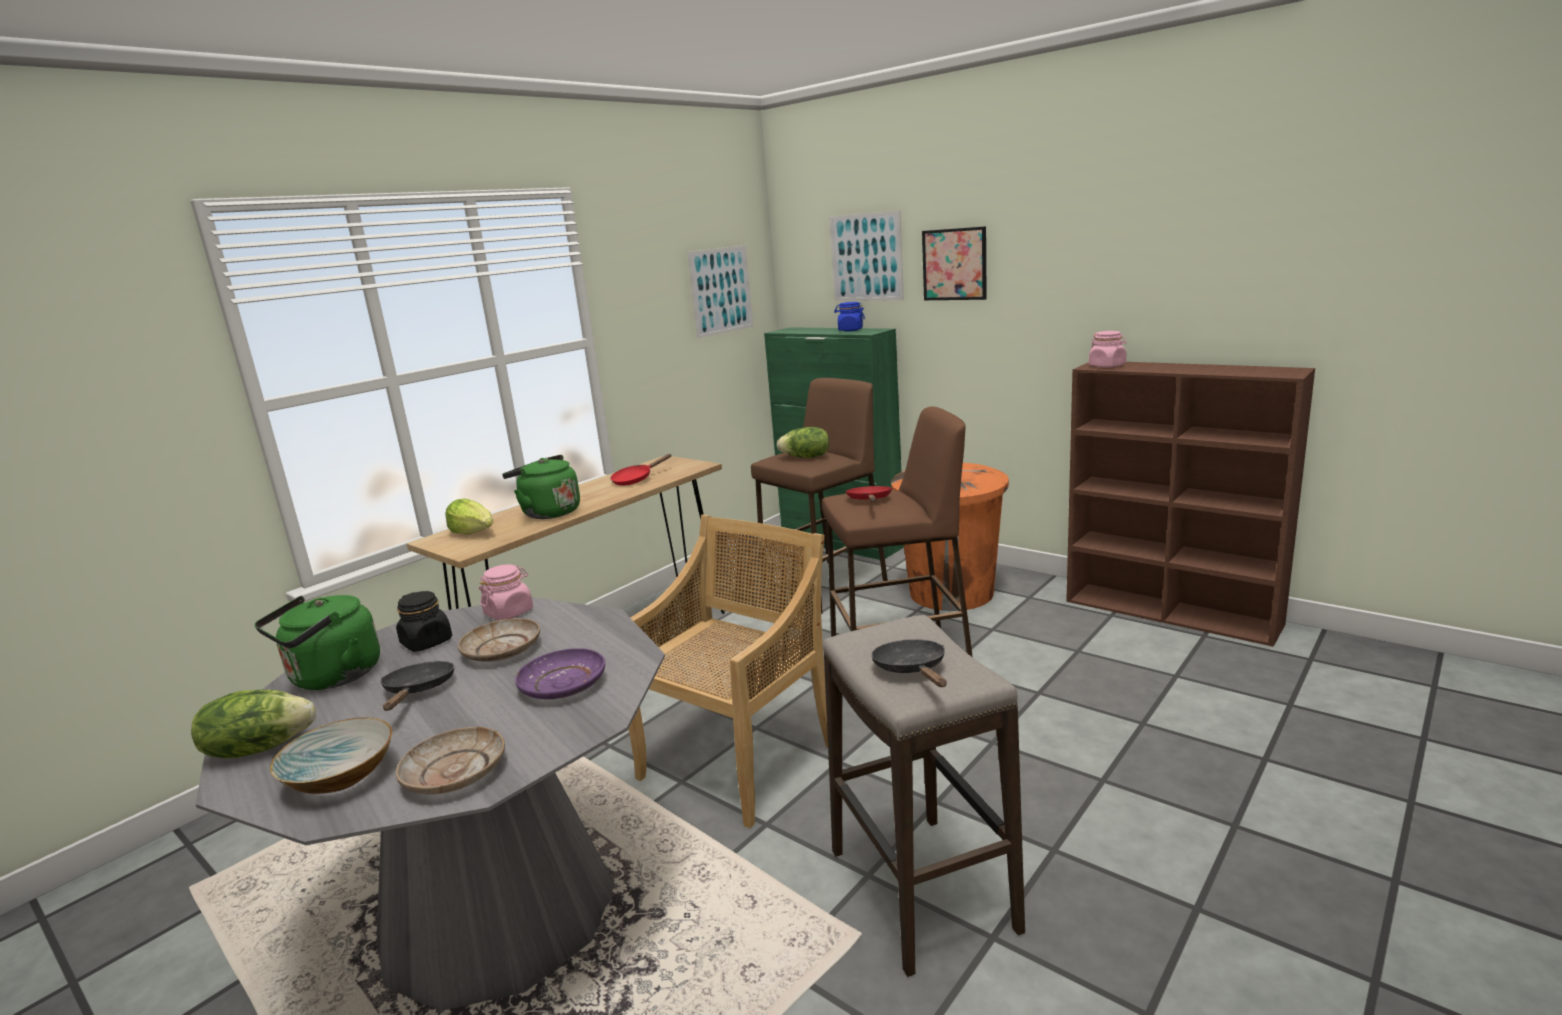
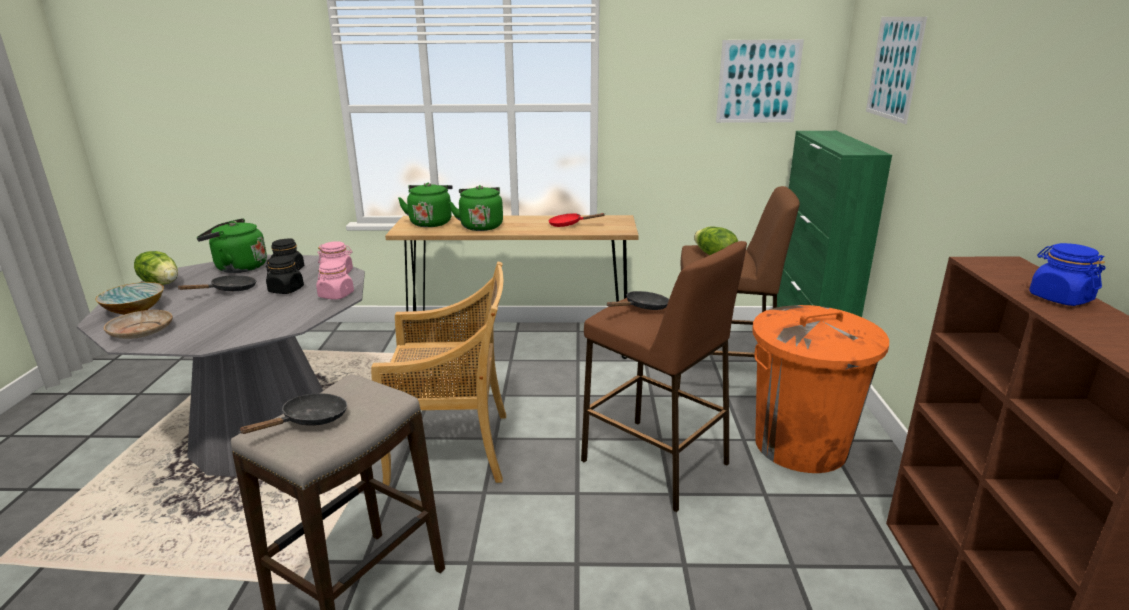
camera: 50 degrees right, 5 degrees up
lettuce [445,499,493,534] -> green kettle [398,183,453,227]
beige plate [458,618,540,662] -> black jar [266,256,304,294]
purple plate [515,648,605,699] -> none
blue jar [834,302,865,331] -> blue jar moved to [1029,243,1106,306]
red frying pan [845,486,892,502] -> black frying pan [606,291,669,310]
picture [922,226,987,300] -> none
pink jar [1089,331,1126,368] -> pink jar moved to [316,260,354,300]

